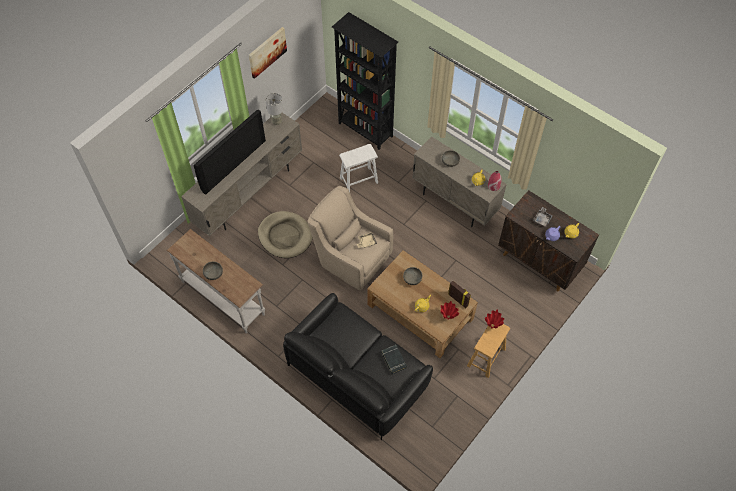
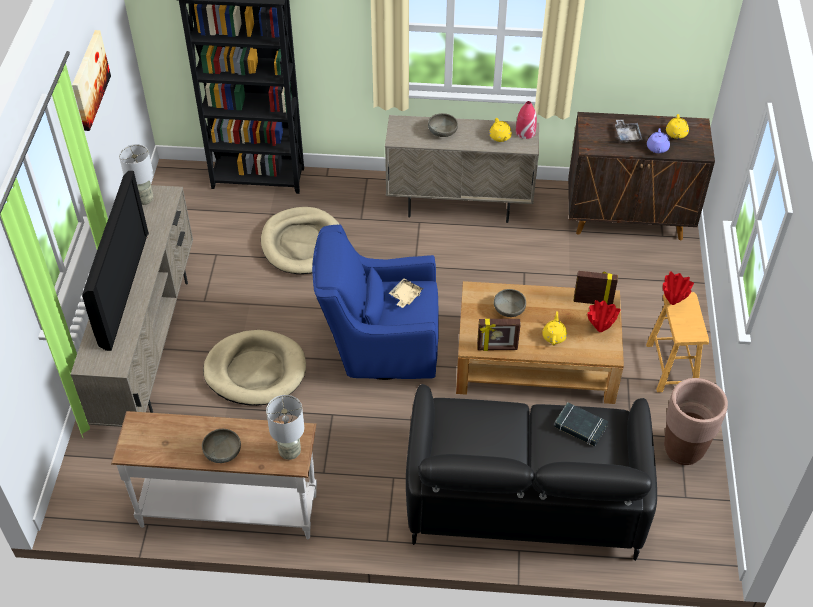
camera: 35 degrees left, 10 degrees down
beige armchair [307,186,393,291] -> blue armchair [312,225,439,380]
white stool [339,144,378,192] -> beige dog bed [261,207,340,274]
none -> grey table lamp [266,395,304,460]
none -> picture frame [477,319,521,351]
none -> brown planter [664,378,728,465]

